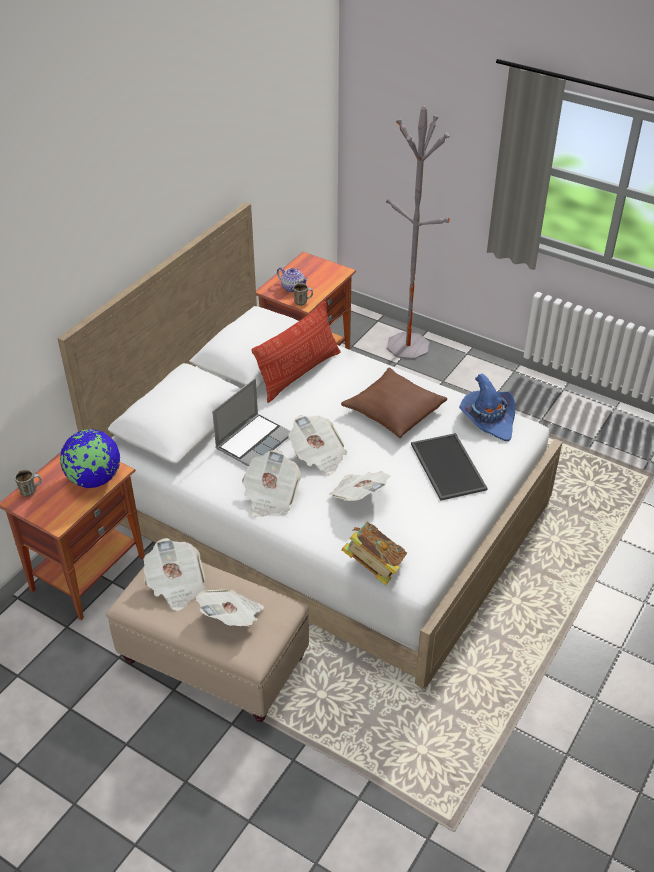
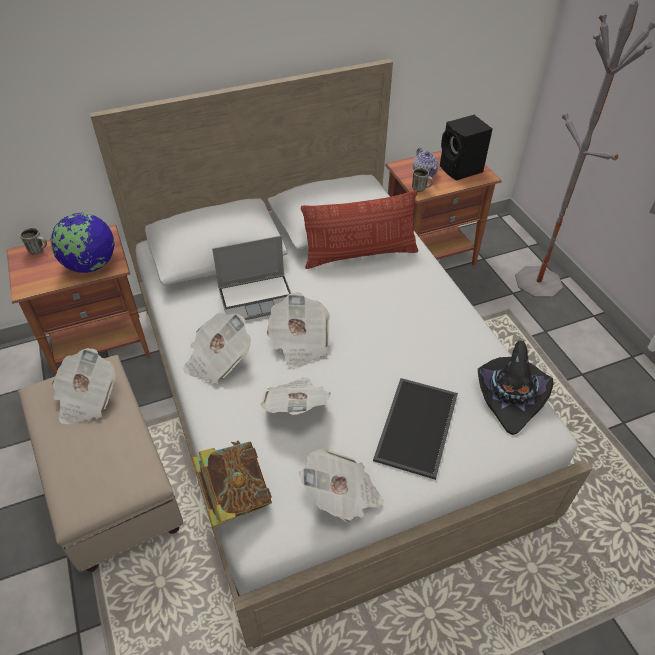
camera: 35 degrees right, 5 degrees up
newspaper [196,589,264,626] -> newspaper moved to [299,448,384,522]
brown pillow [341,368,447,438] -> none
blue hat [459,374,516,441] -> black hat [478,340,553,435]
none -> black speaker [440,115,492,181]

